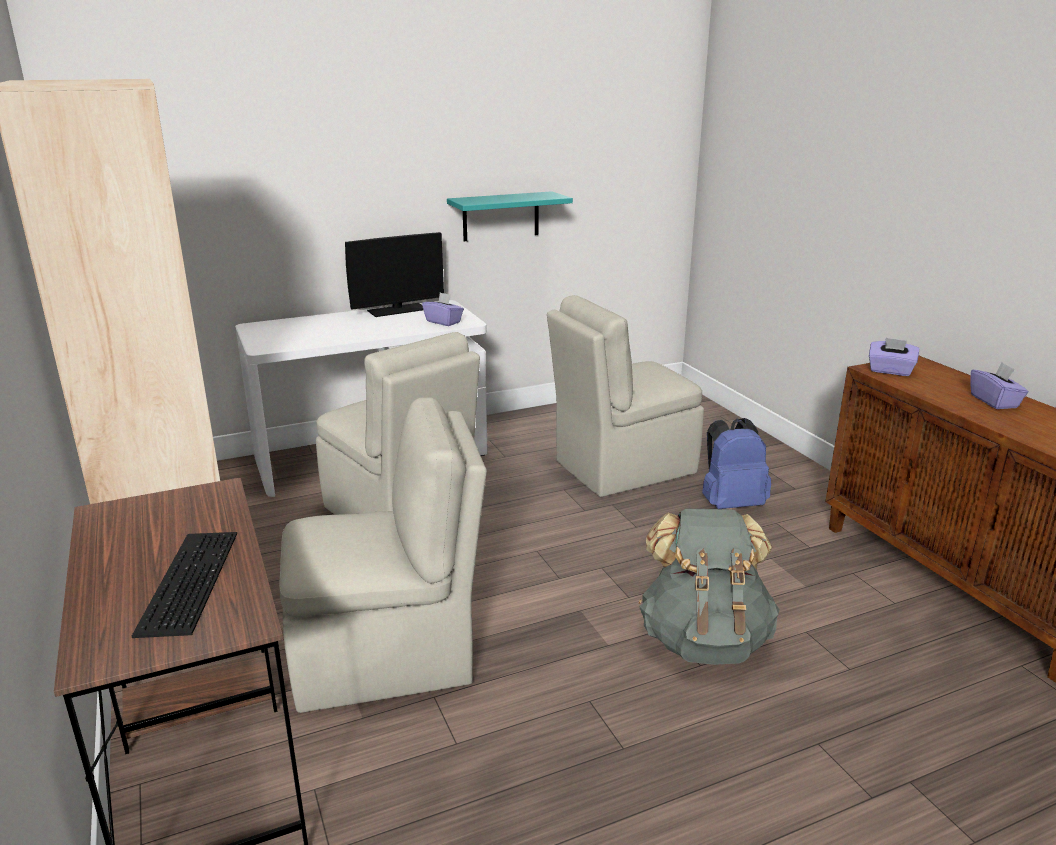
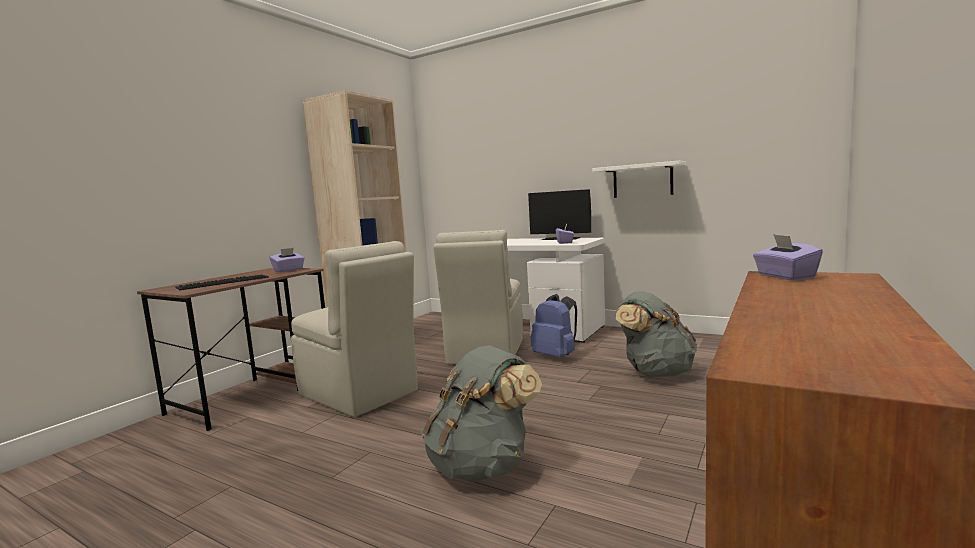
camera: 55 degrees right, 15 degrees down
turquoise shelf [447,191,573,241] -> white shelf [592,161,686,198]
beige chair [547,295,704,497] -> grey backpack [616,292,697,377]
blue backpack [702,418,771,509] -> blue backpack moved to [531,294,577,358]
purple tissue box [970,362,1029,409] -> purple tissue box moved to [270,248,305,272]

